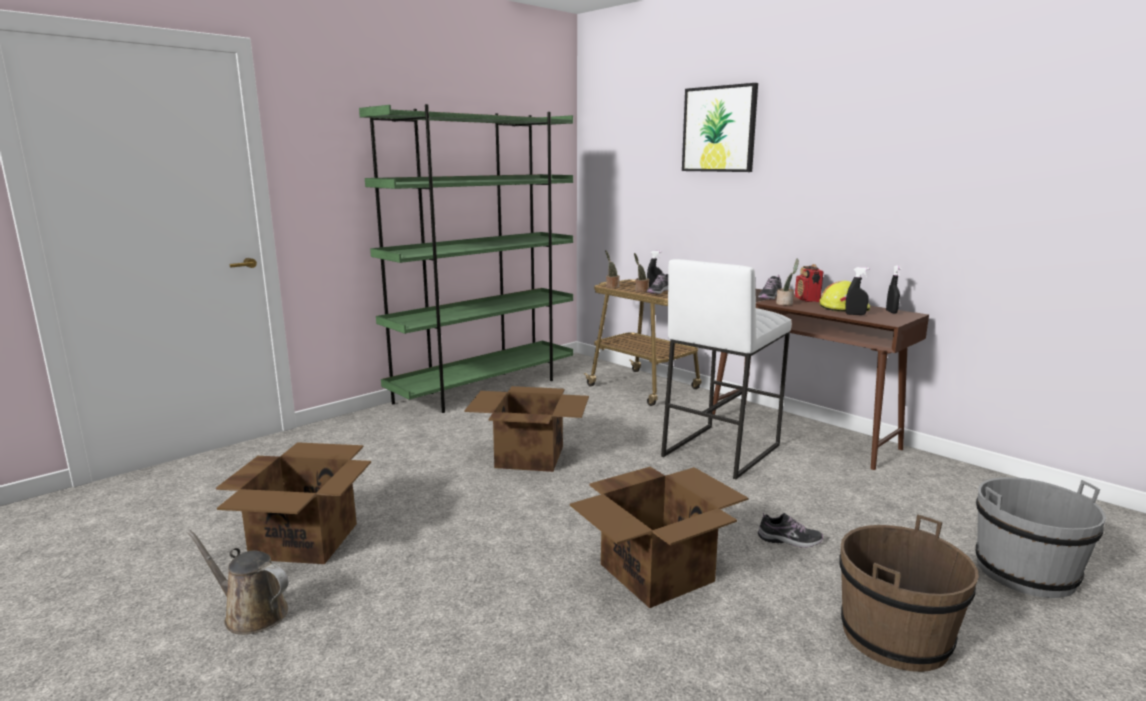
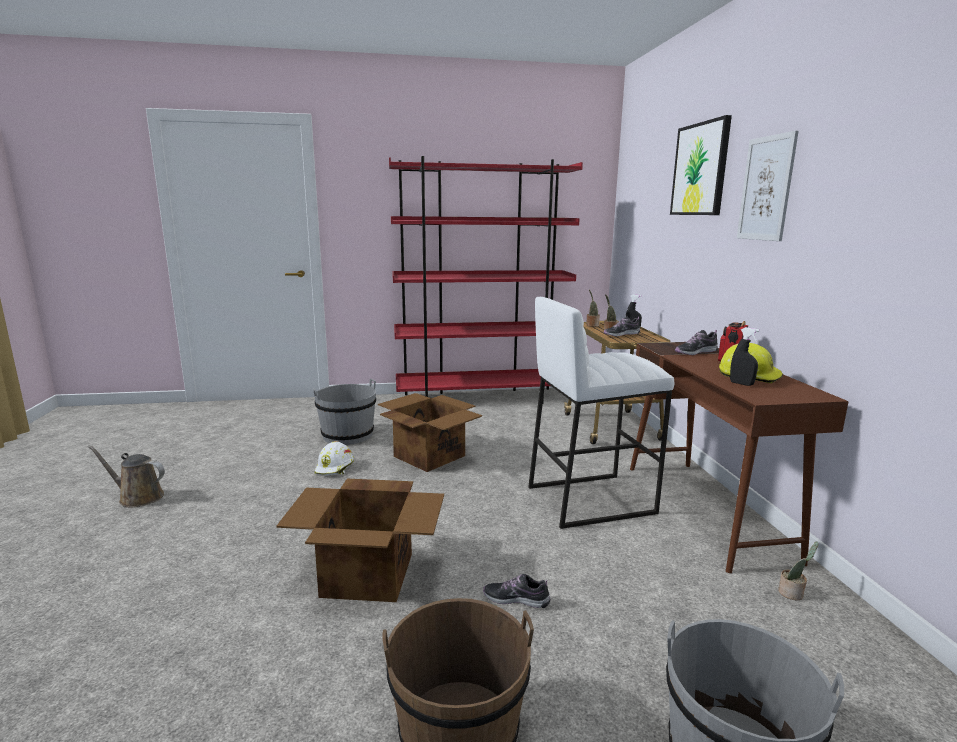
camera: 35 degrees right, 0 degrees up
brown watering can [186,529,288,635] -> brown watering can turned 45 degrees counterclockwise [87,445,165,507]
cardboard box [216,442,371,564] -> none
green bookcase [359,104,573,413] -> red bookcase [389,156,583,402]
shoe [758,512,823,548] -> shoe turned 150 degrees clockwise [483,574,550,608]
potted plant [776,259,799,305] -> potted plant moved to [778,542,818,601]
black spray bottle [886,265,901,314] -> none
none -> grey bucket [313,379,376,445]
none -> white hard hat [315,441,354,476]
none -> picture [737,131,799,241]

